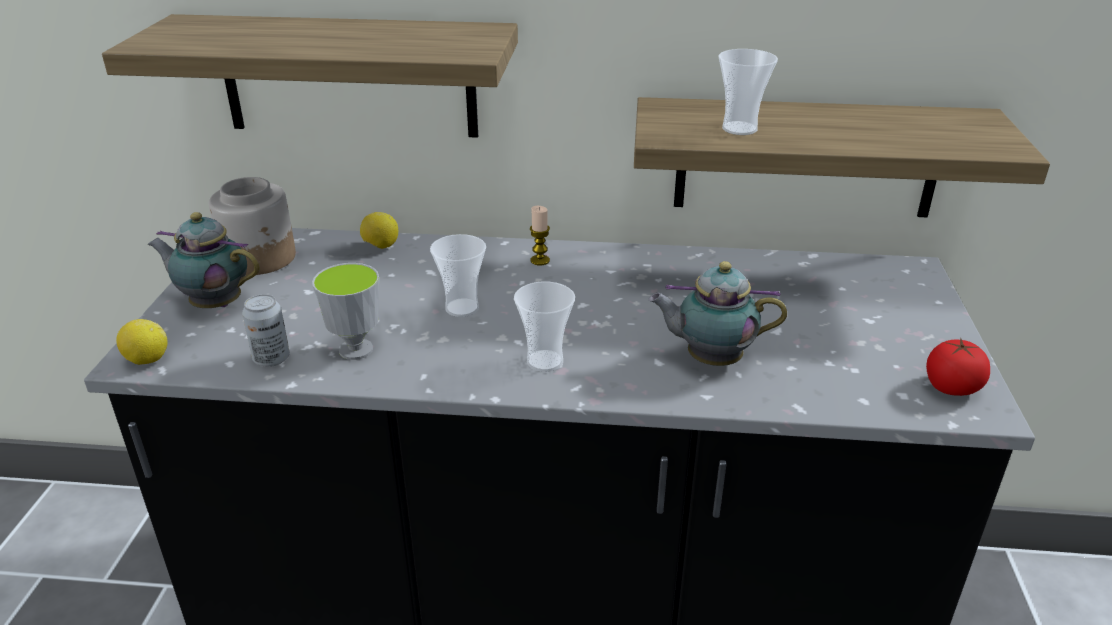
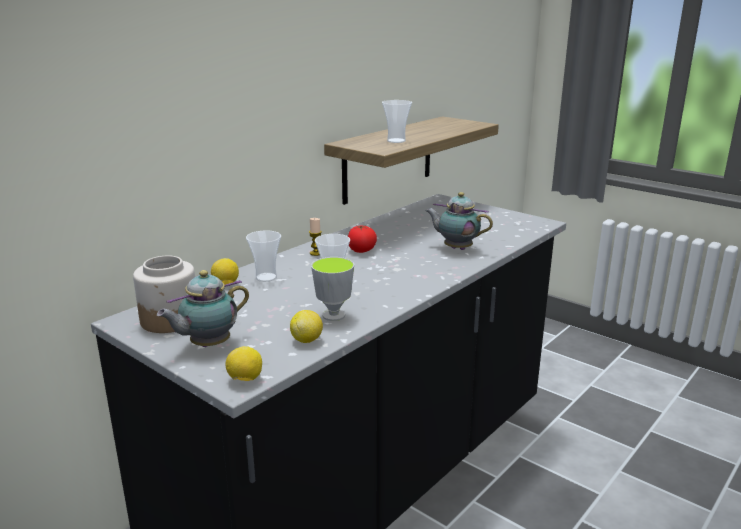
camera: 55 degrees left, 10 degrees down
shelf [102,14,518,138] -> none
can [242,294,290,367] -> lemon [290,310,323,343]
cup [514,281,575,372] -> cup moved to [246,230,281,282]
teapot [649,261,787,366] -> teapot turned 75 degrees clockwise [426,192,493,250]
tomato [926,338,990,396] -> tomato moved to [348,225,377,253]

